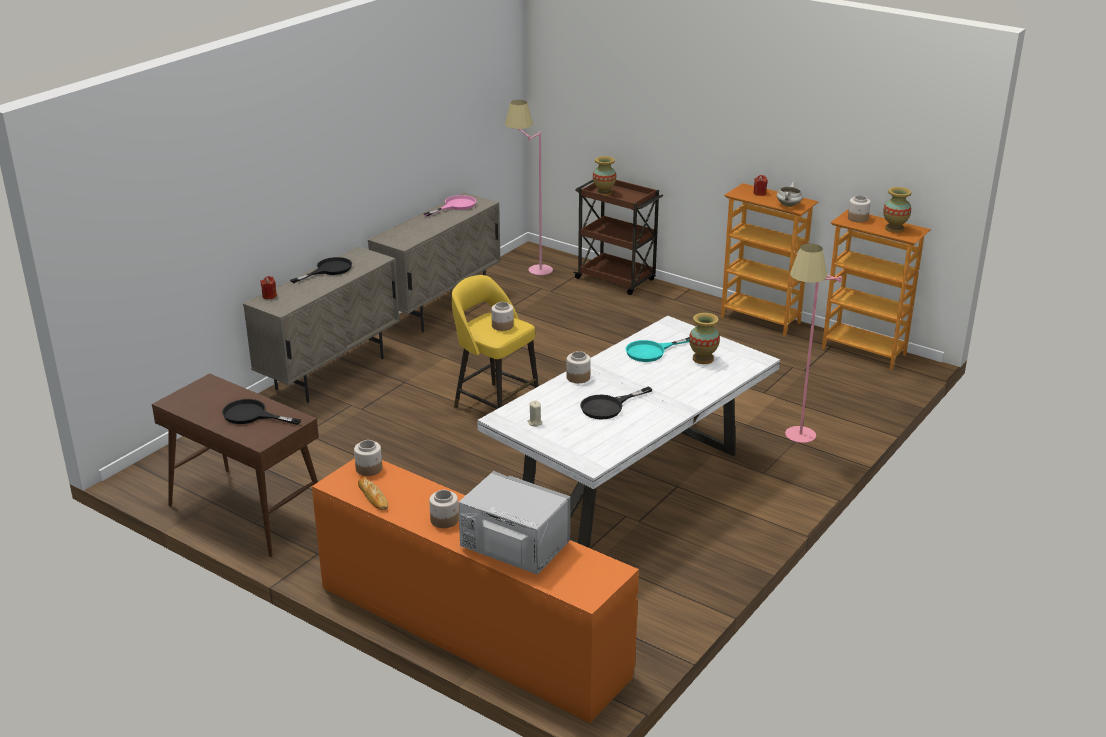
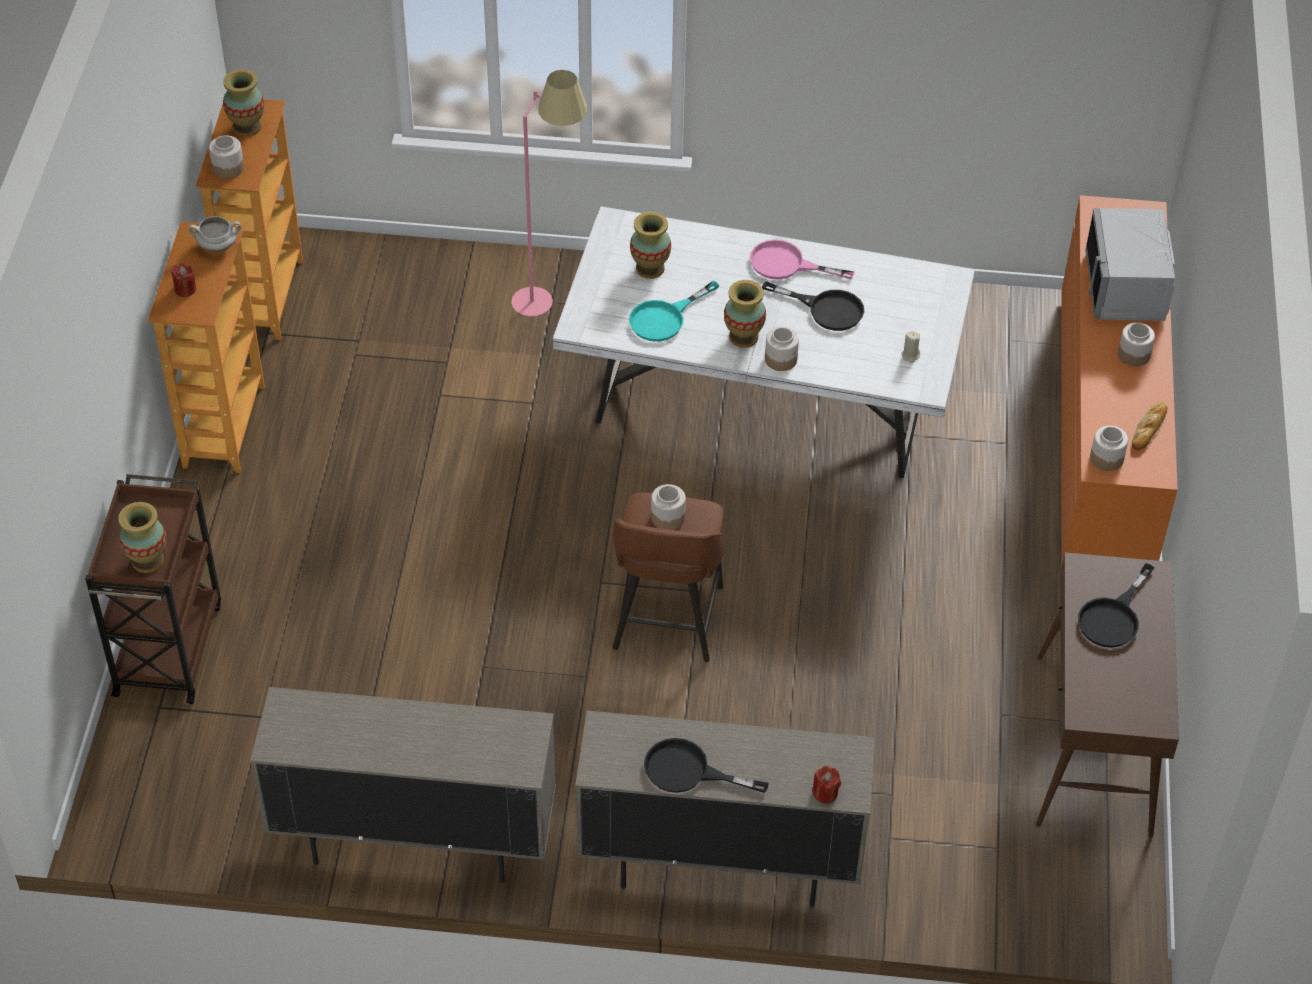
camera: 120 degrees left, 20 degrees up
black frying pan [222,399,301,425] -> black frying pan turned 45 degrees clockwise [1078,563,1154,648]
pink frying pan [424,195,476,217] -> pink frying pan moved to [750,239,854,280]
yellow stool [452,275,539,409] -> brown stool [613,493,725,662]
pink floor lamp [505,100,553,275] -> none
turquoise frying pan [626,337,689,362] -> turquoise frying pan turned 105 degrees clockwise [629,281,719,342]
none -> vase [724,280,766,348]

